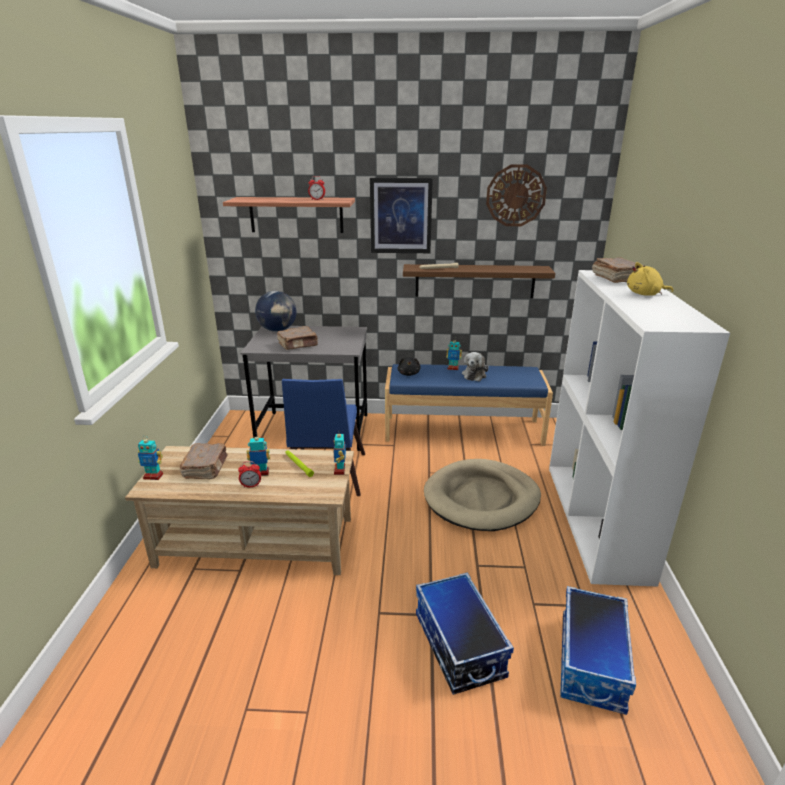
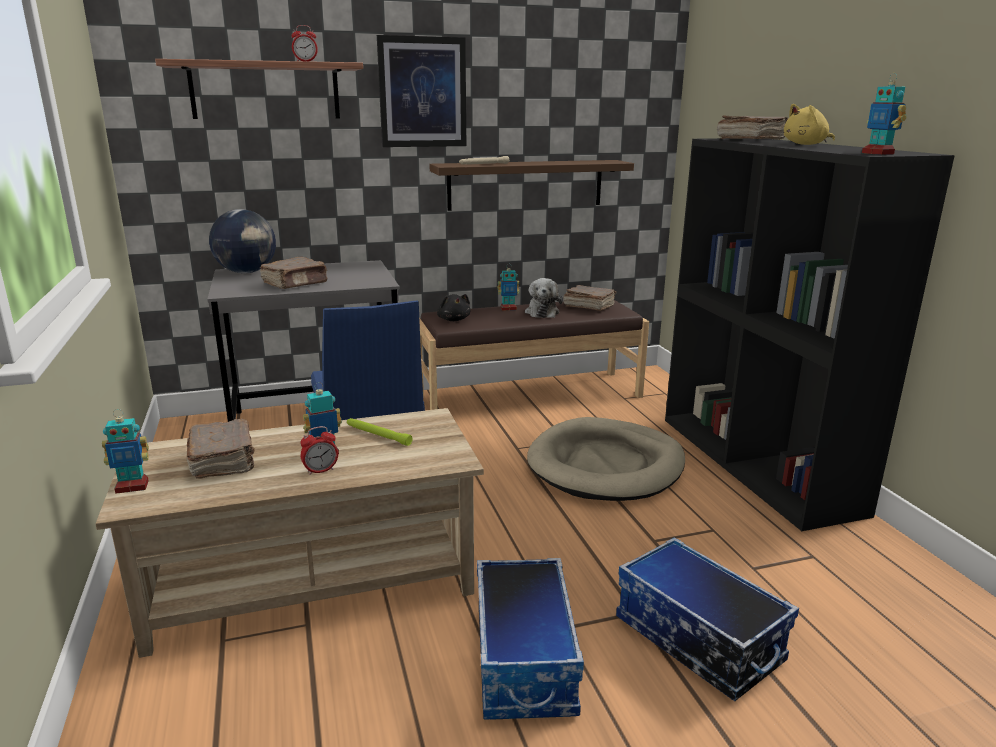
camera: 20 degrees left, 5 degrees down
toy robot [333,434,346,475] -> toy robot moved to [862,73,906,155]
blue bench [385,364,553,446] -> brown bench [419,300,649,410]
wall clock [486,164,547,226] -> none
white bookcase [549,270,730,587] -> black bookcase [665,138,955,531]
storage box [560,586,636,715] -> storage box moved to [477,558,584,720]
none -> brown book [564,285,616,311]

